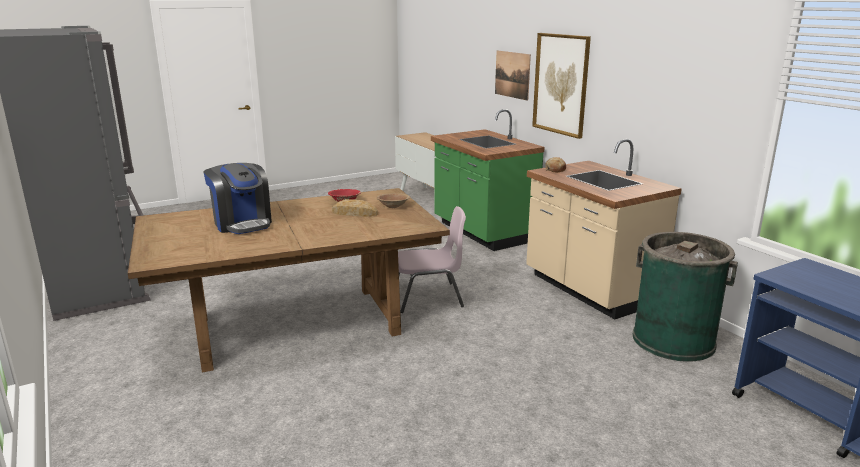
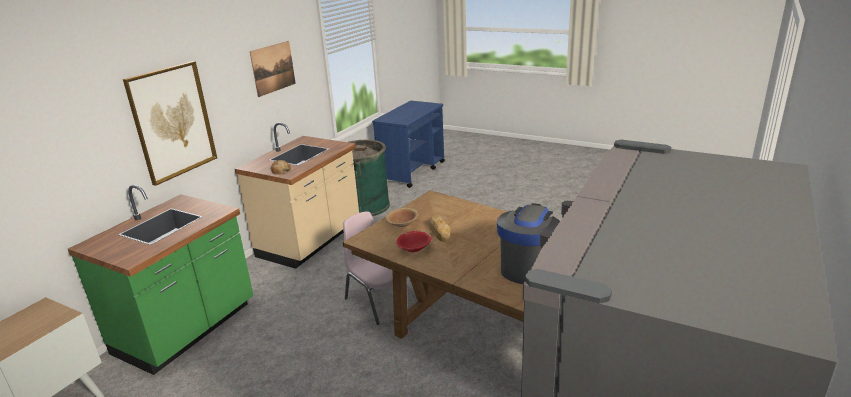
camera: 120 degrees left, 5 degrees up
picture [495,50,531,101] -> picture moved to [250,41,296,97]

